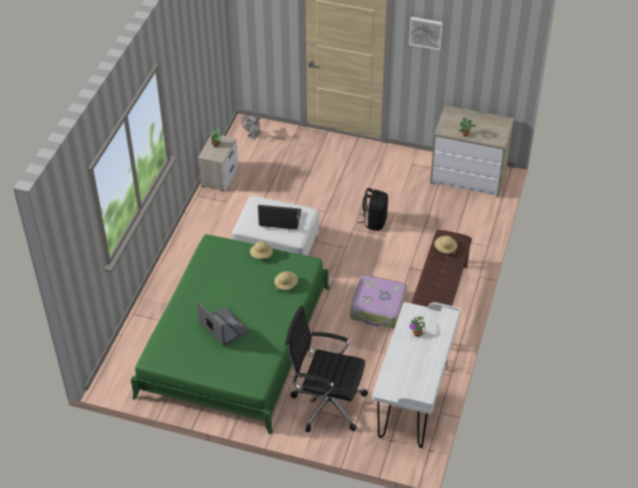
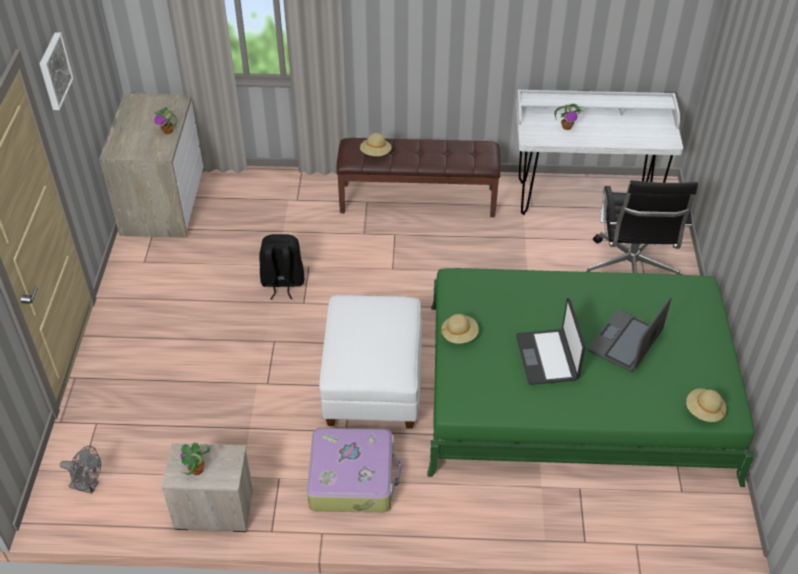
camera: 105 degrees left, 0 degrees up
laptop [258,205,302,229] -> laptop moved to [516,298,586,385]
beige hat [274,271,298,290] -> beige hat moved to [686,388,726,422]
suitcase [350,275,407,328] -> suitcase moved to [307,428,402,513]

